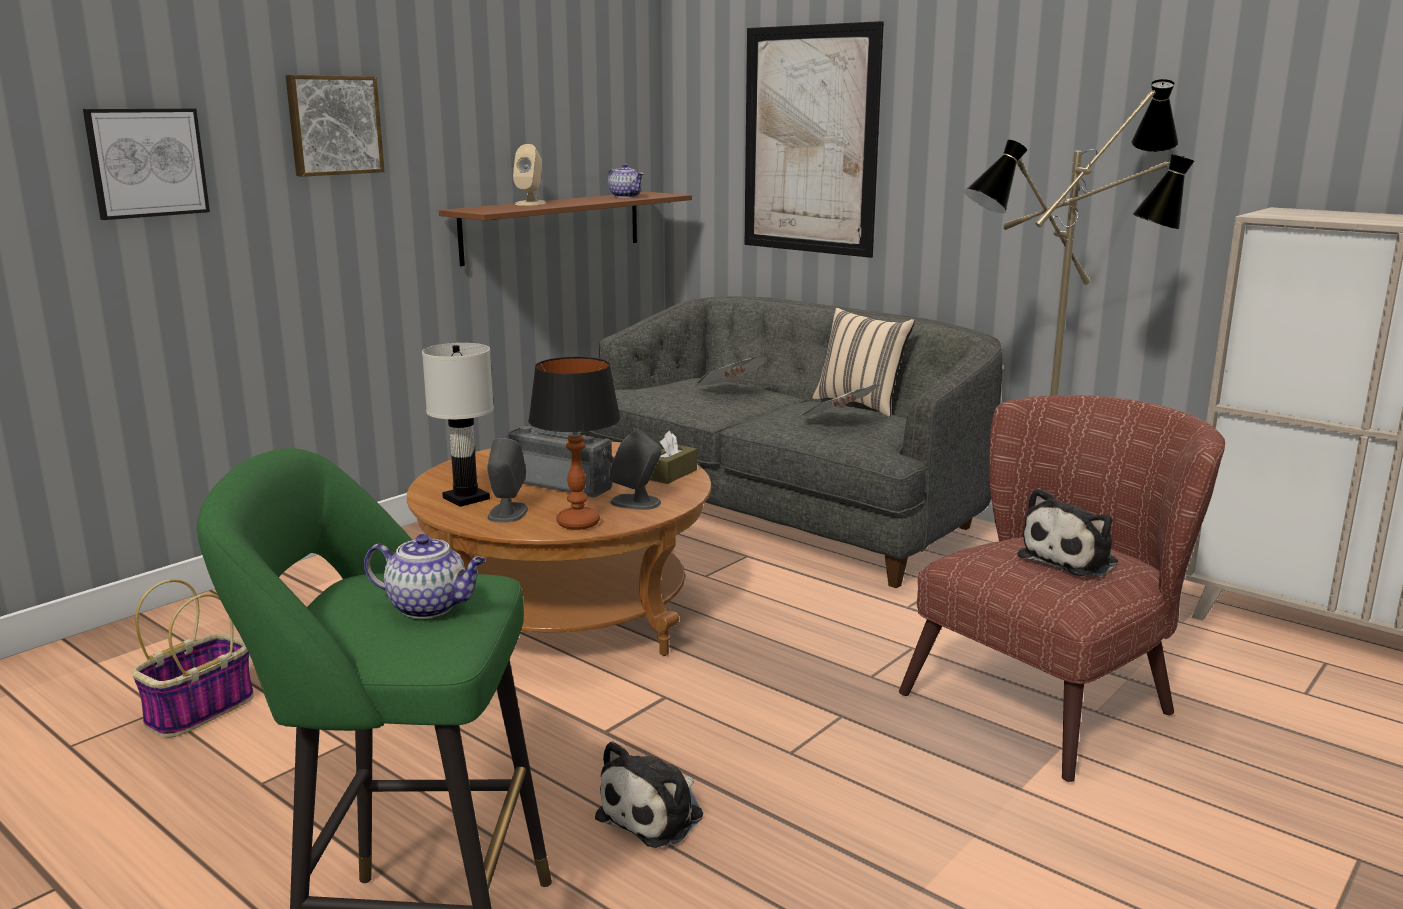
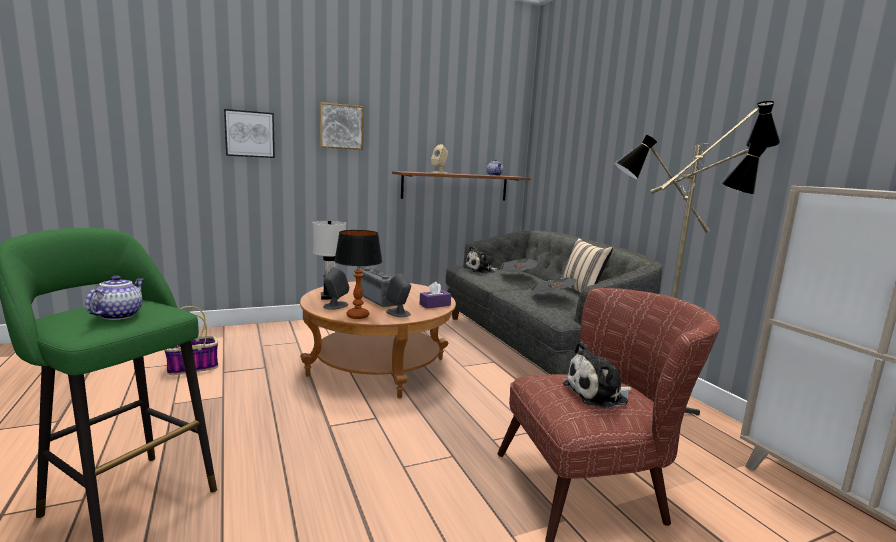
camera: 25 degrees right, 5 degrees down
teapot [364,534,486,618] -> teapot turned 120 degrees counterclockwise [85,275,144,320]
plush toy [595,741,703,848] -> plush toy moved to [464,246,498,273]
brown tissue box [650,431,697,484] -> purple tissue box [420,282,451,309]
picture [744,21,884,258] -> none

